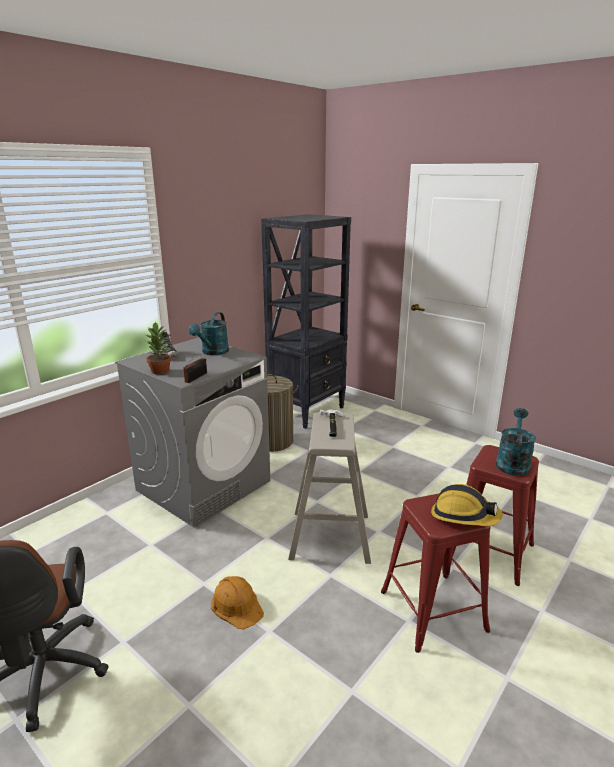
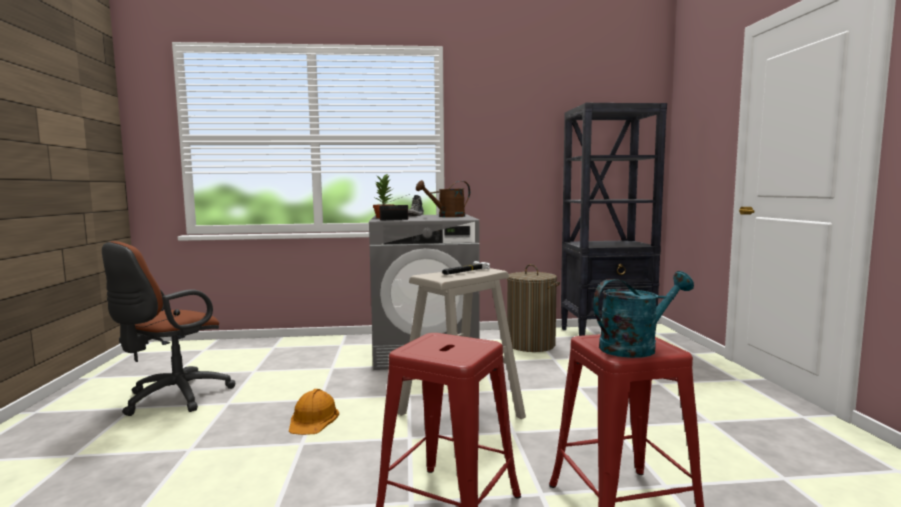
camera: 45 degrees right, 15 degrees down
turquoise watering can [188,312,229,355] -> brown watering can [416,180,470,217]
hard hat [431,484,503,526] -> none

